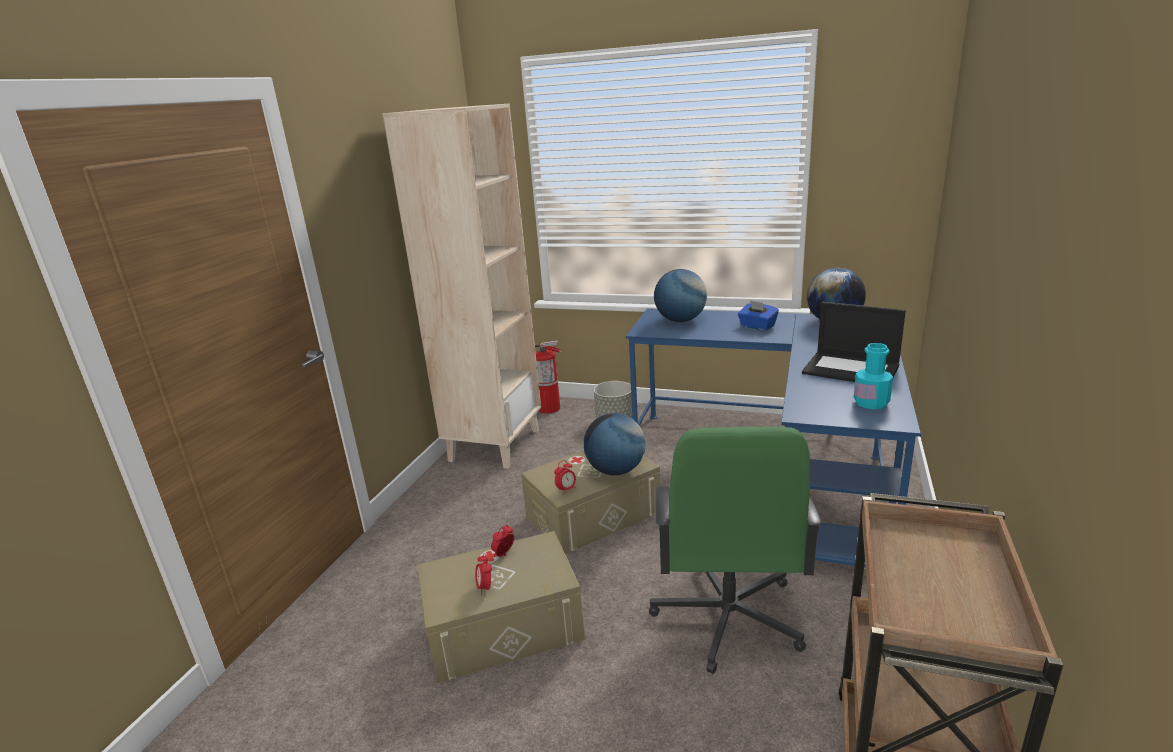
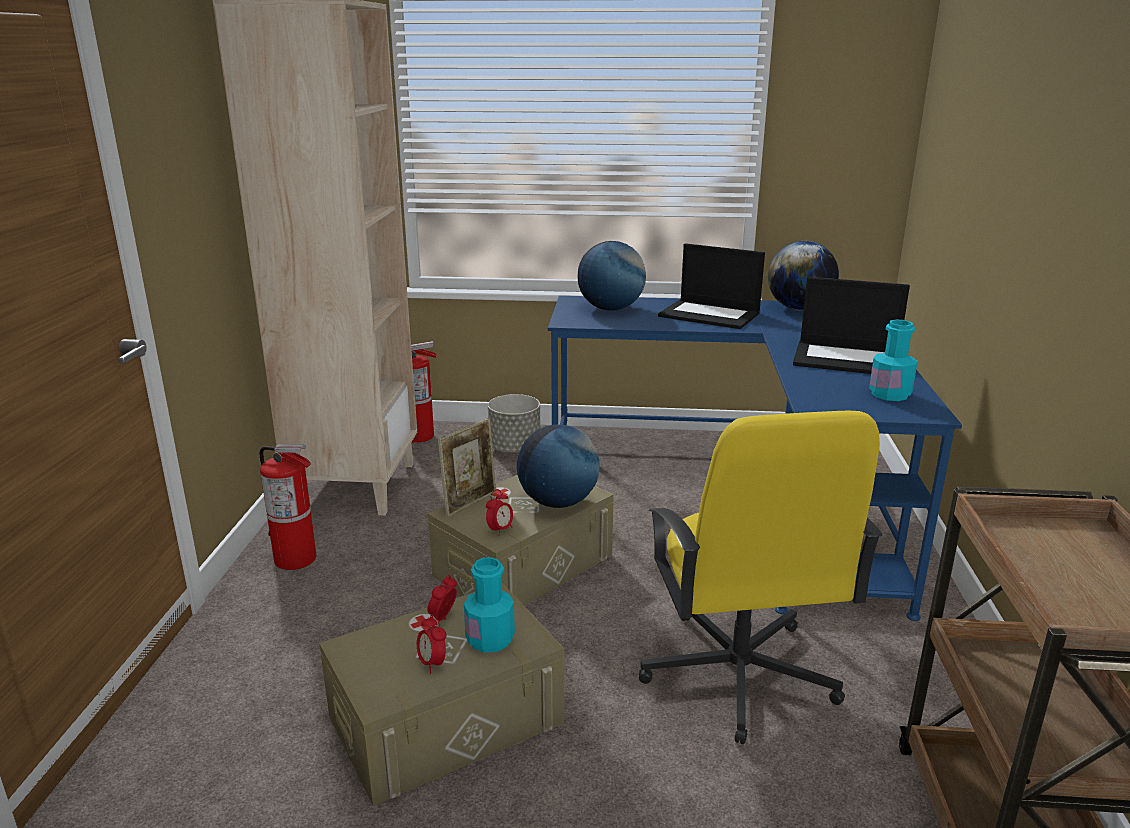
camera: 15 degrees left, 0 degrees up
green office chair [649,427,822,674] -> yellow office chair [639,411,882,744]
blue tissue box [738,300,779,331] -> laptop [658,243,765,329]
none -> fire extinguisher [260,444,317,570]
none -> picture frame [438,418,496,517]
none -> turquoise bottle [464,557,515,653]

